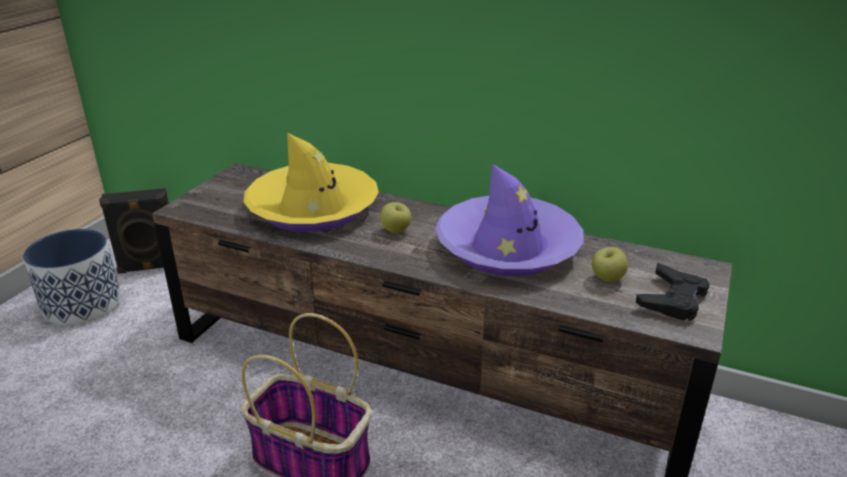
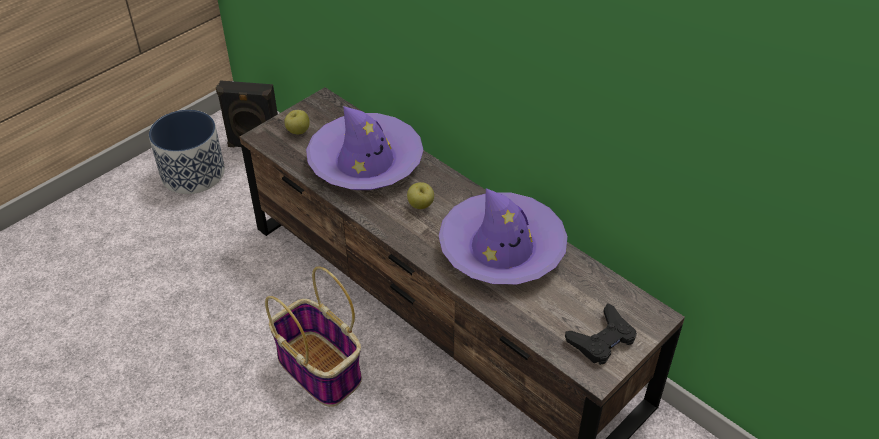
camera: 20 degrees right, 15 degrees up
yellow hat [243,133,379,232] -> purple hat [306,106,423,190]
apple [592,247,628,282] -> apple moved to [284,110,310,134]

